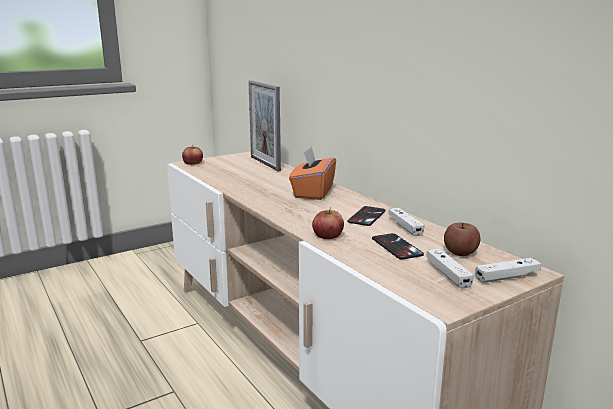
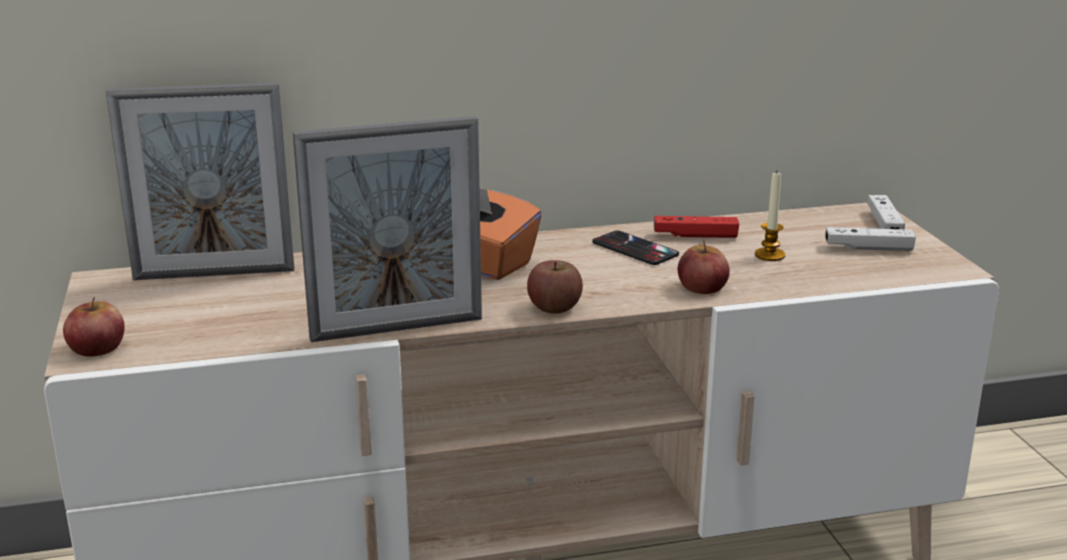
camera: 70 degrees left, 5 degrees up
phone [372,233,424,260] -> candle [755,171,785,261]
white game controller [388,208,424,236] -> red game controller [654,216,739,238]
apple [444,223,480,256] -> apple moved to [527,260,583,314]
none -> picture frame [293,116,482,342]

